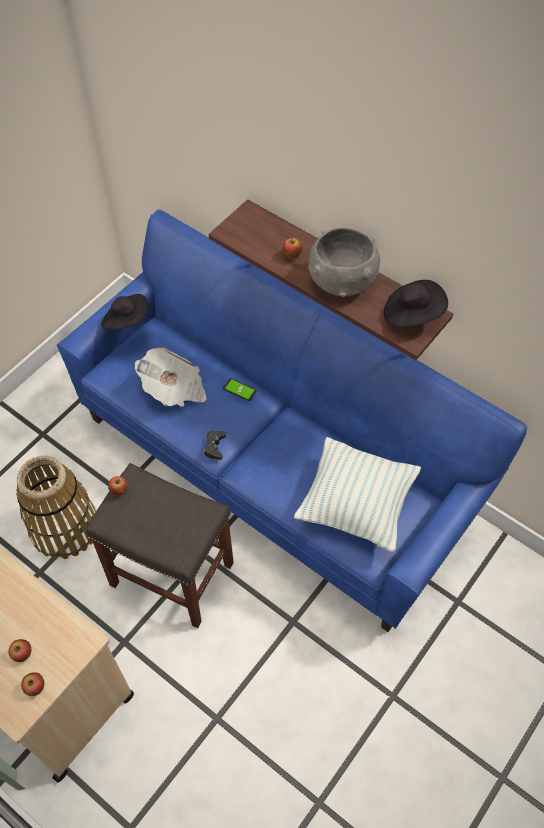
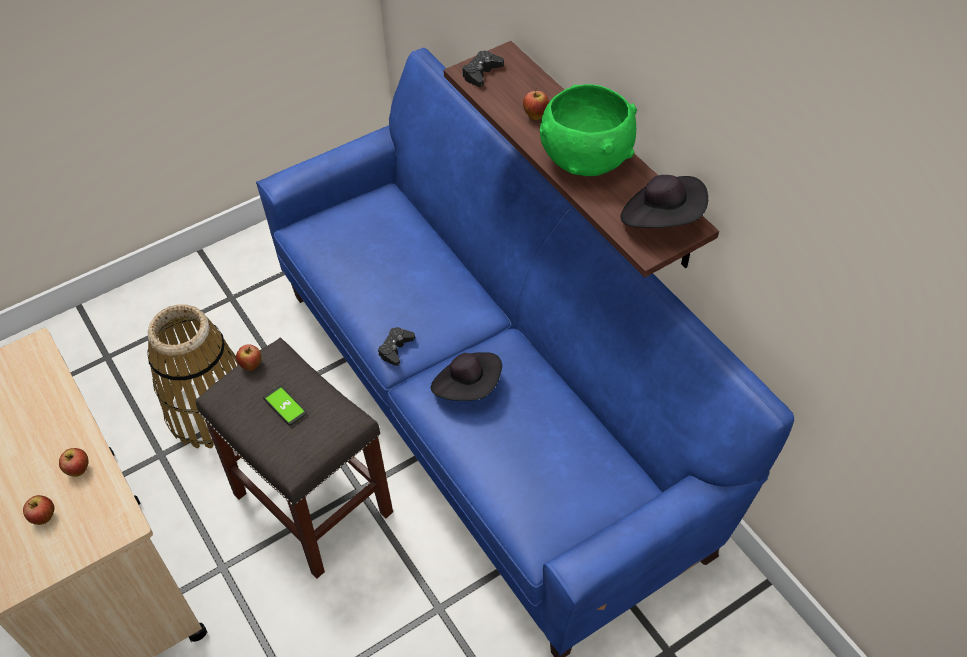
camera: 20 degrees right, 5 degrees down
apple [21,672,44,696] -> apple moved to [59,448,88,477]
black hat [101,294,148,330] -> black hat moved to [431,352,502,401]
newspaper [135,348,207,407] -> none
phone [223,378,256,401] -> phone moved to [263,386,307,425]
pillow [294,437,421,552] -> none
grey bowl [308,228,381,297] -> green bowl [540,84,637,176]
none -> black game controller [462,51,504,87]

